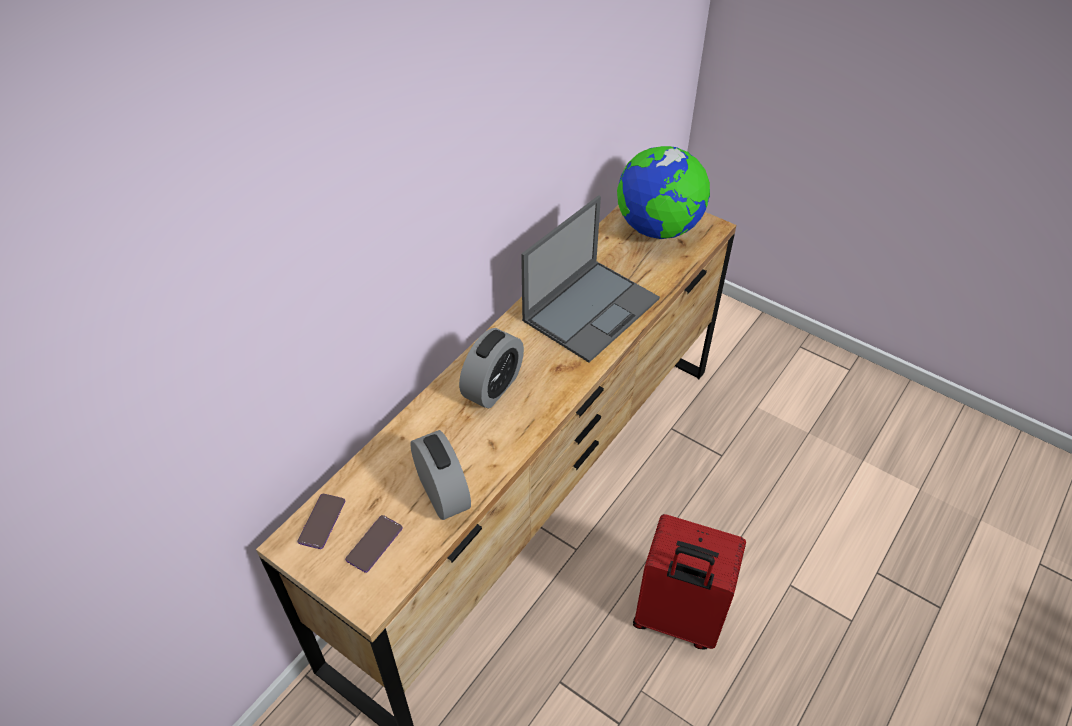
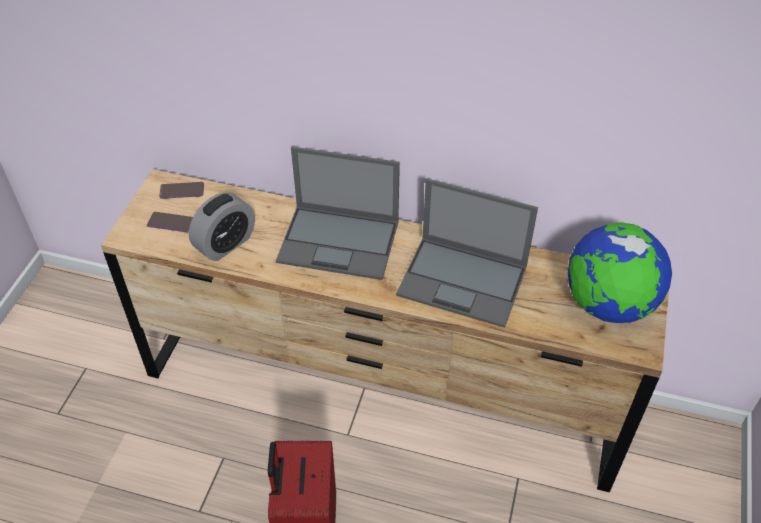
camera: 70 degrees right, 0 degrees up
alarm clock [459,328,524,408] -> laptop [276,147,400,280]

